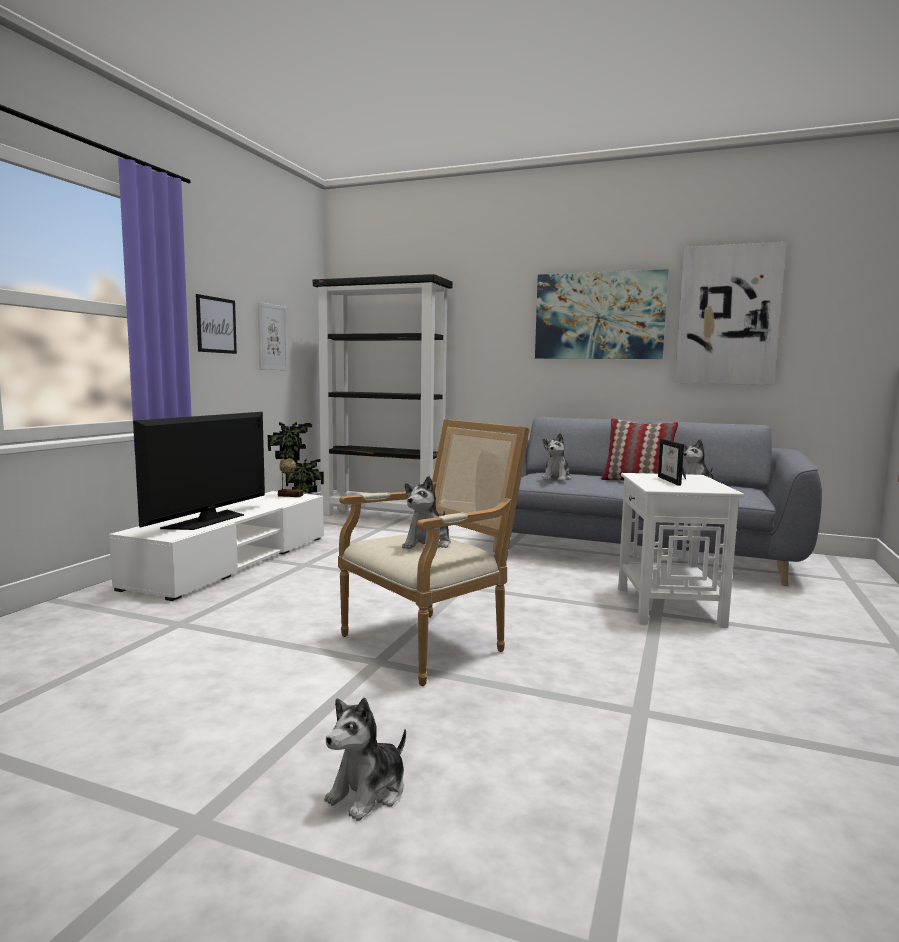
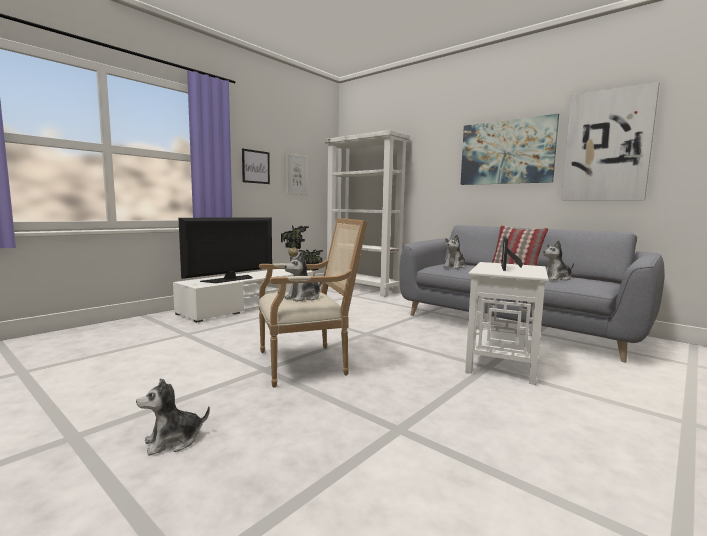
camera: 20 degrees right, 0 degrees up
black bookcase [313,274,452,516] -> white bookcase [325,130,410,297]

